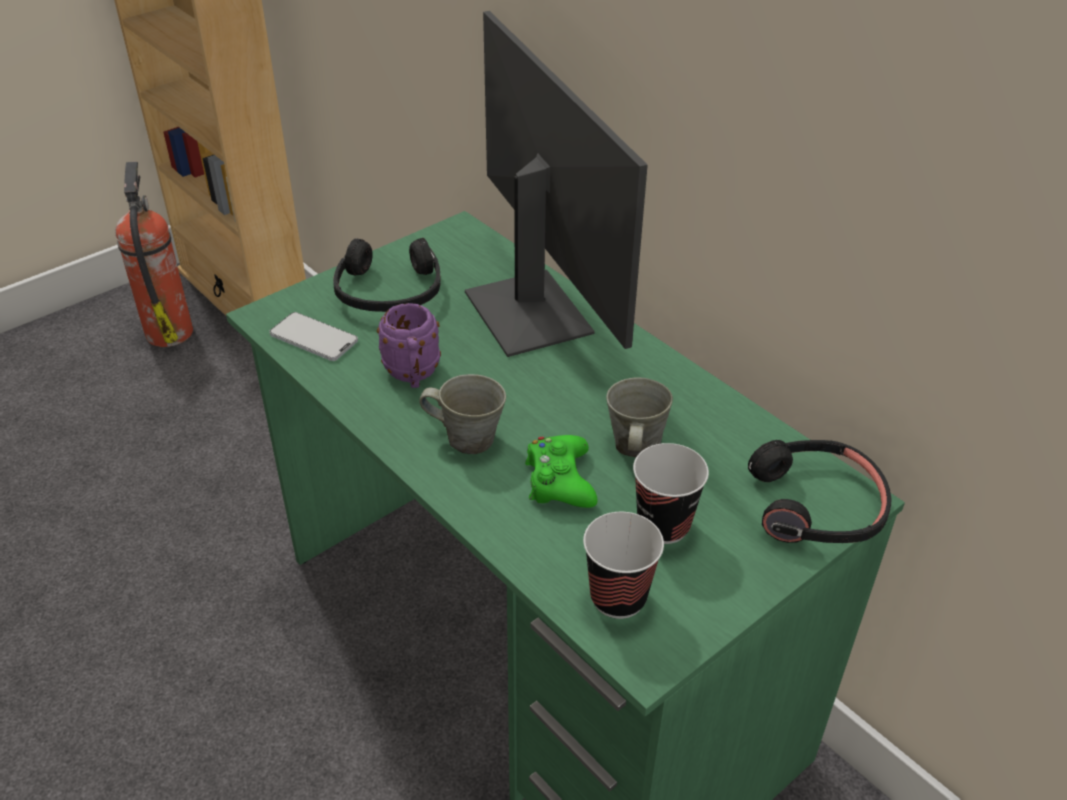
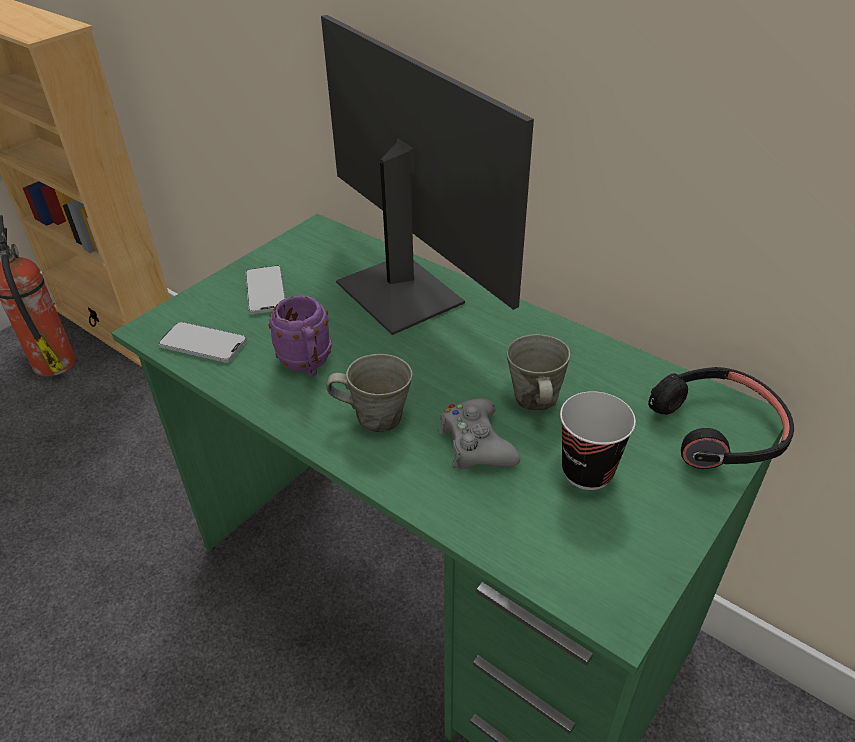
camera: 10 degrees left, 0 degrees up
black headphones [333,238,441,312] -> phone [246,265,285,314]
green game controller [525,435,598,508] -> grey game controller [438,398,520,469]
cup [583,512,664,619] -> none

